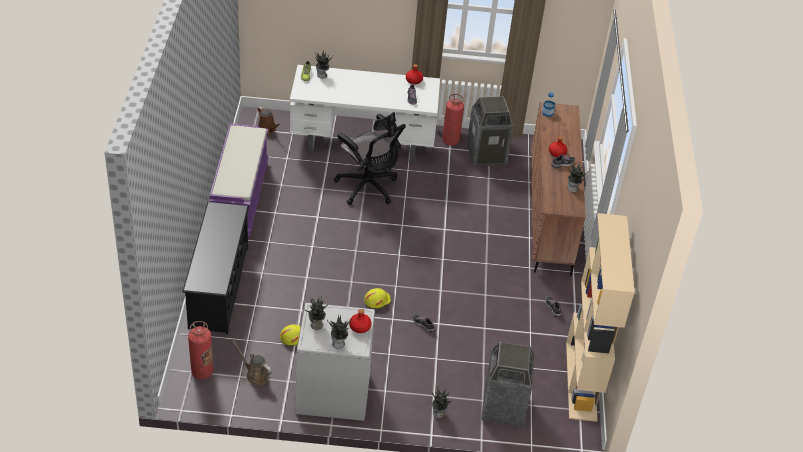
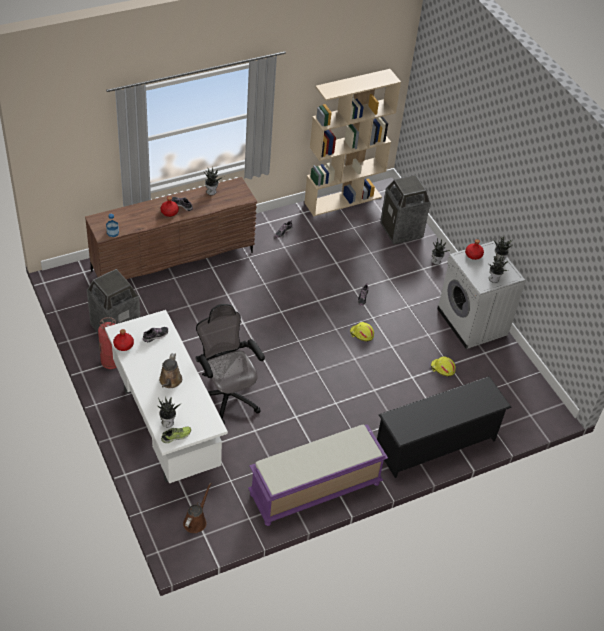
camera: 120 degrees left, 5 degrees up
fire extinguisher [188,321,213,379] -> none
brown watering can [232,340,272,385] -> brown watering can moved to [159,353,182,388]
office chair [334,112,406,205] -> office chair turned 45 degrees counterclockwise [195,304,265,425]

